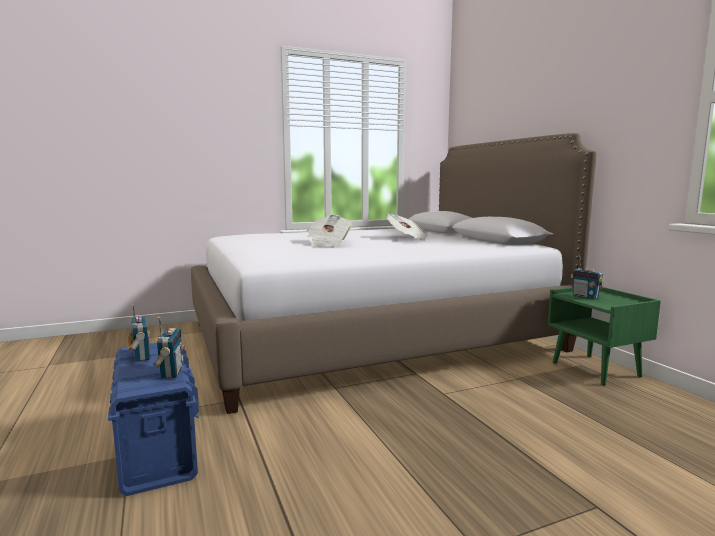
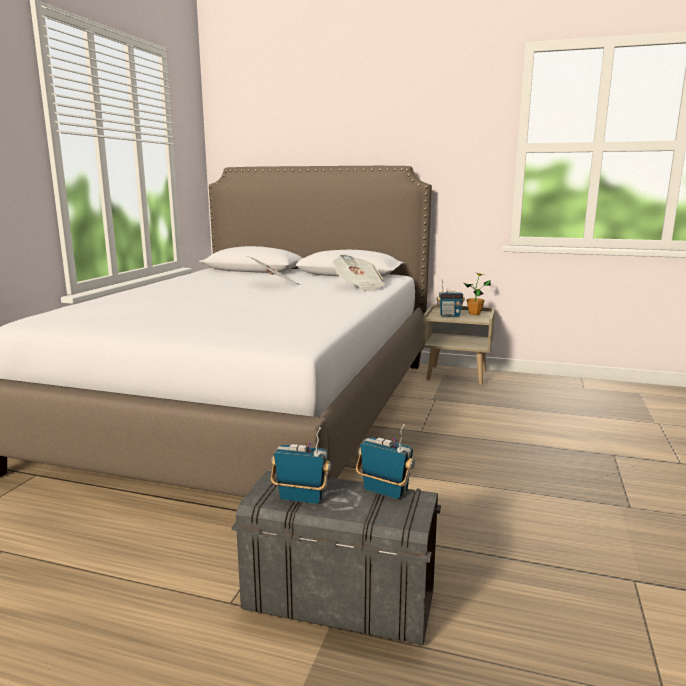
camera: 50 degrees left, 5 degrees up
blue storage box [108,343,199,496] -> grey storage box [232,470,441,645]
newspaper [307,215,353,247] -> newspaper moved to [333,254,385,292]
green nightstand [548,286,661,386] -> beige nightstand [422,304,495,385]
none -> potted plant [464,273,491,315]

